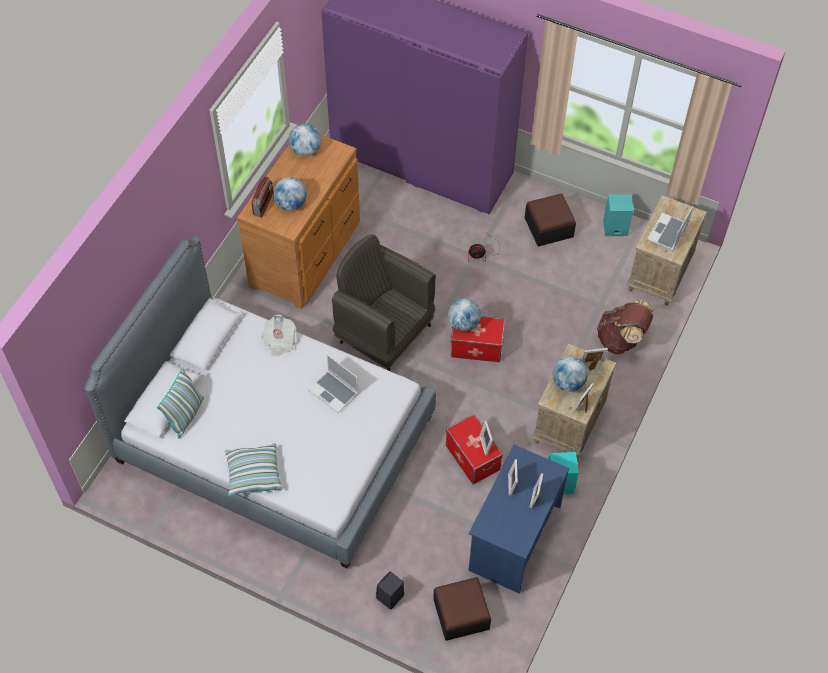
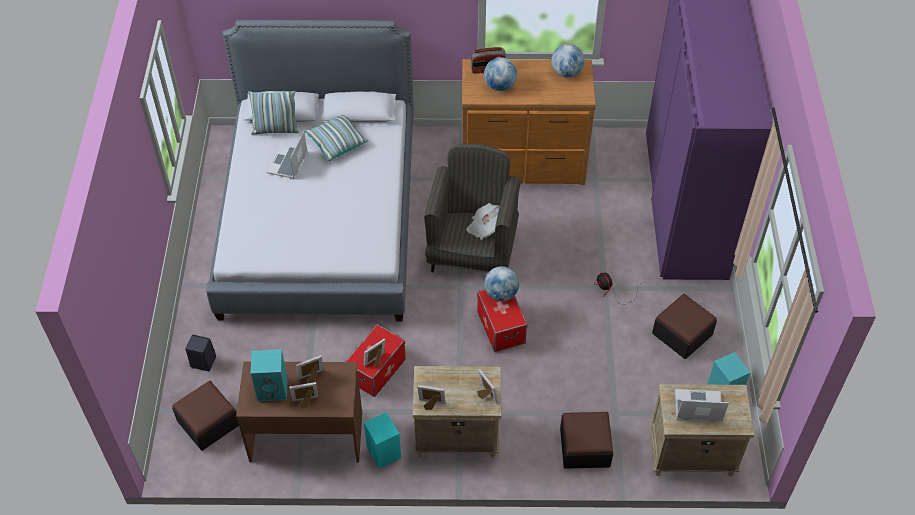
camera: 65 degrees right, 5 degrees down
pillow [225,443,282,496] -> pillow moved to [304,115,369,162]
newspaper [262,314,296,357] -> newspaper moved to [467,203,500,240]
laptop [308,354,358,413] -> laptop moved to [267,130,307,179]
blue desk [469,445,569,593] -> brown desk [236,361,362,463]
globe [553,357,588,392] -> none
brown backpack [597,300,654,354] -> ottoman [560,412,613,469]
none -> turquoise speaker [251,349,288,401]

